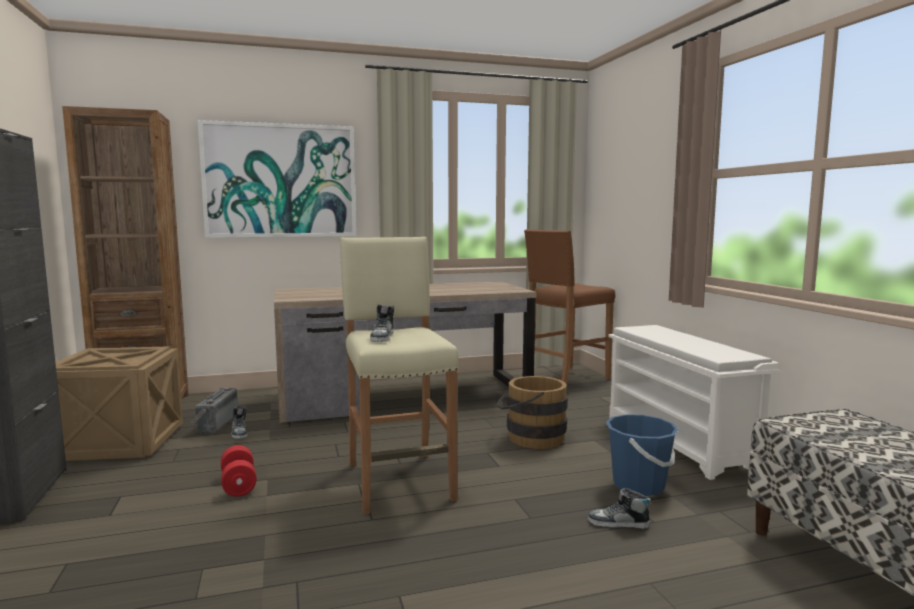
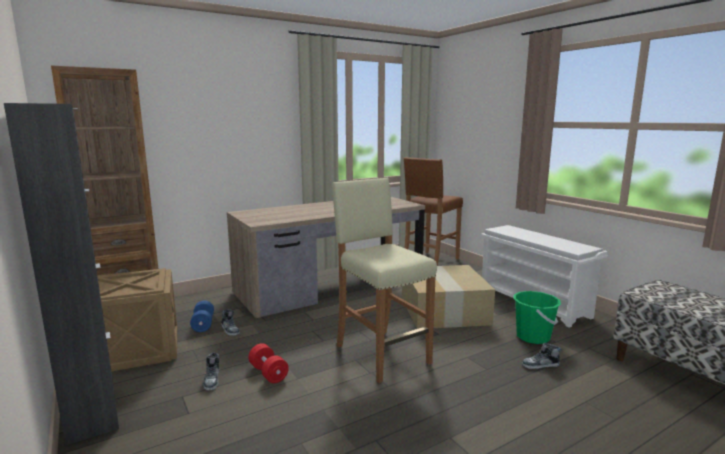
camera: 15 degrees left, 5 degrees up
radio [190,387,238,434] -> blue dumbbell [190,301,214,332]
picture [198,120,356,238] -> none
shoe [370,304,394,342] -> shoe moved to [203,352,219,391]
brown bucket [497,376,568,449] -> cardboard box [402,265,495,329]
blue bucket [606,414,679,496] -> green bucket [513,291,561,344]

